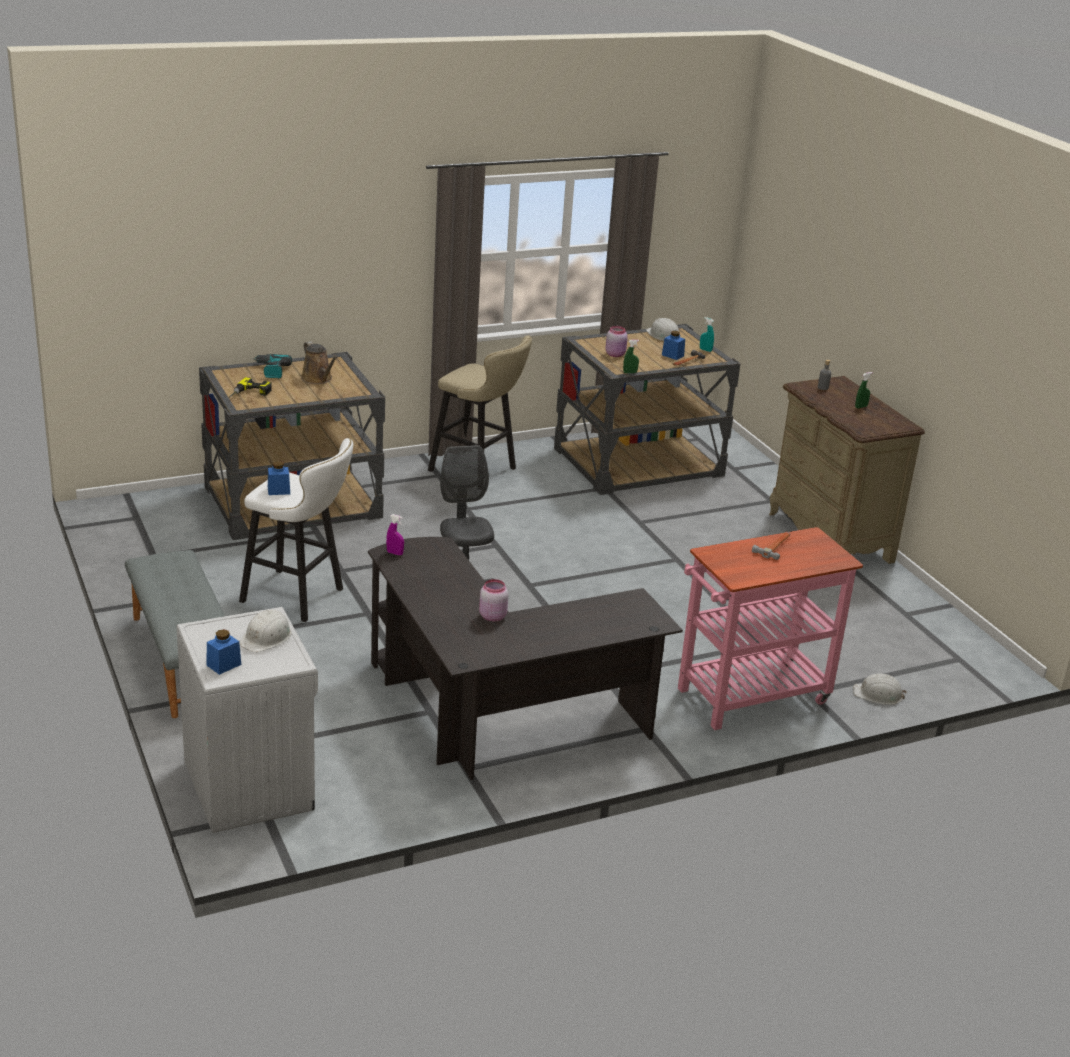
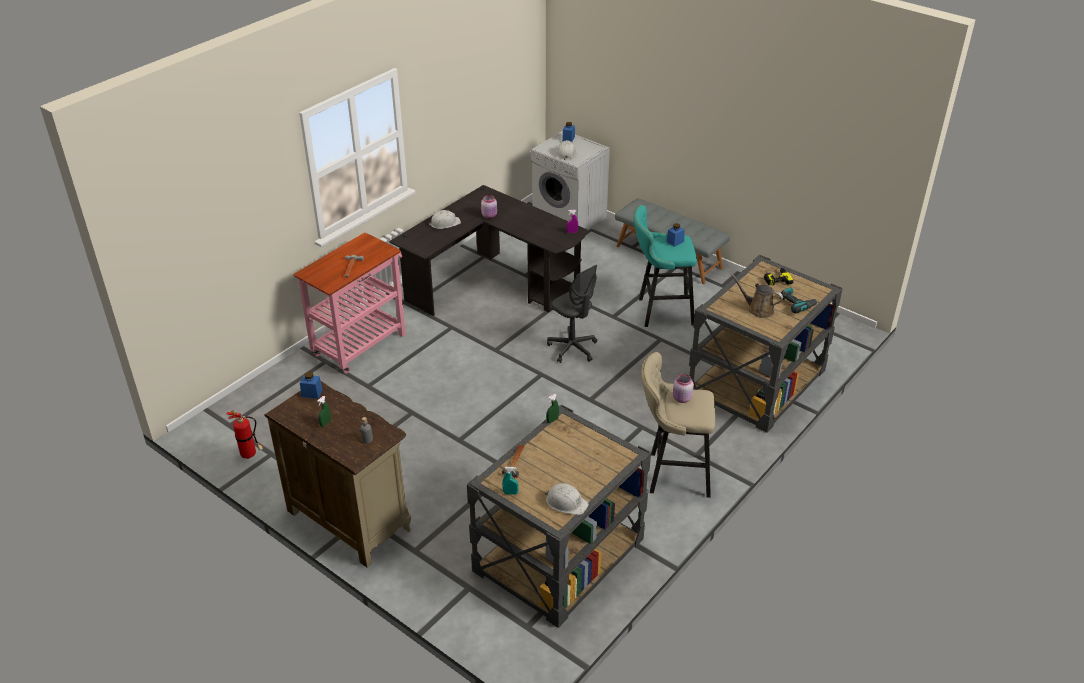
camera: 155 degrees right, 10 degrees up
white stool [239,438,353,622] -> turquoise stool [633,205,697,327]
pink jar [606,326,628,357] -> pink jar moved to [673,374,694,403]
blue jar [662,330,685,360] -> blue jar moved to [300,372,323,399]
white hard hat [853,673,906,705] -> white hard hat moved to [429,210,461,229]
none -> fire extinguisher [226,411,263,459]

